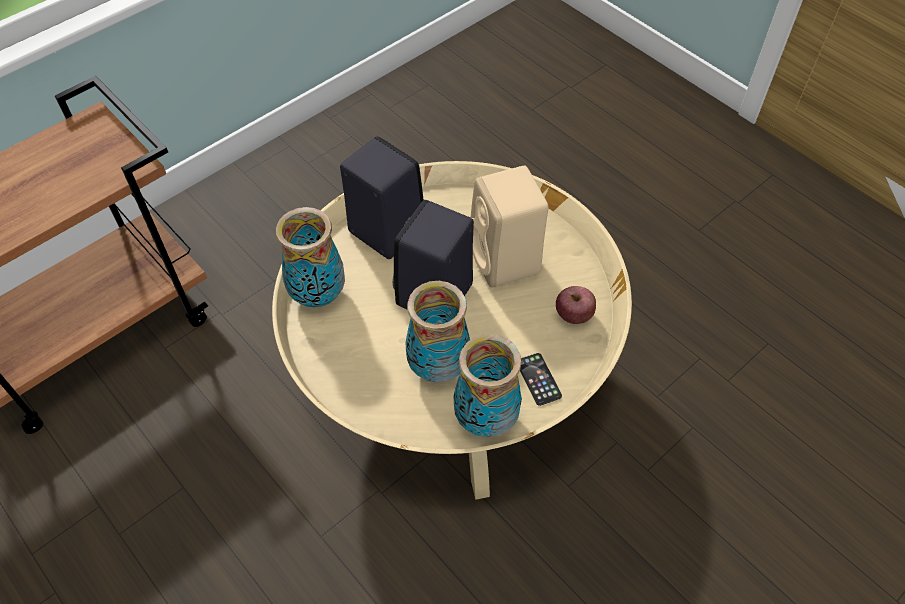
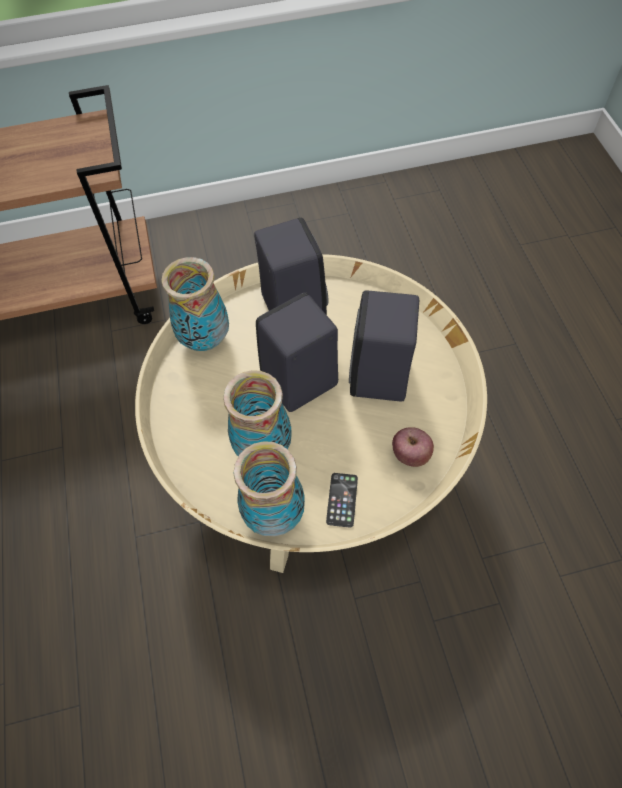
camera: 30 degrees right, 5 degrees up
beige speaker [471,166,548,287] -> black speaker [349,290,419,402]

